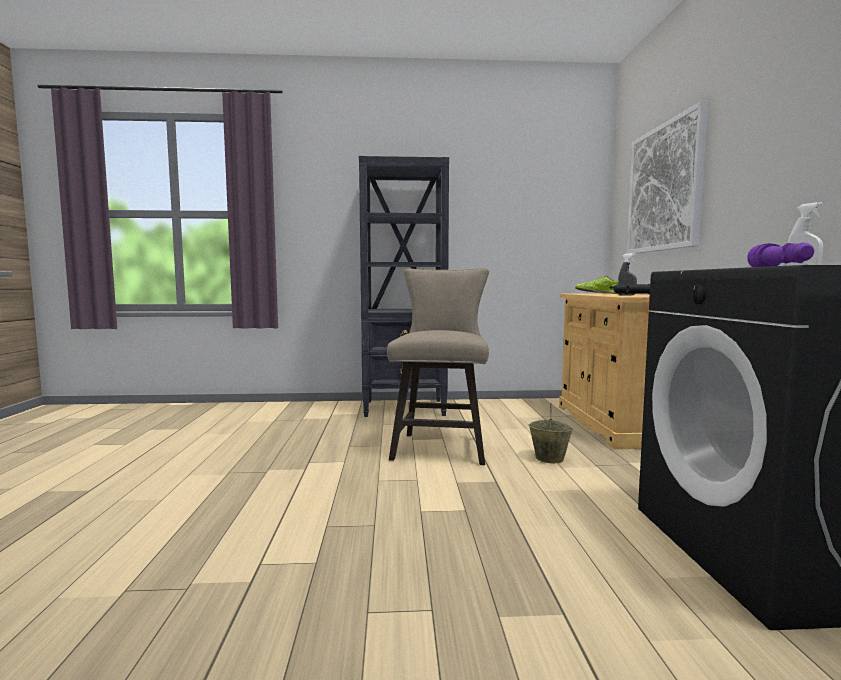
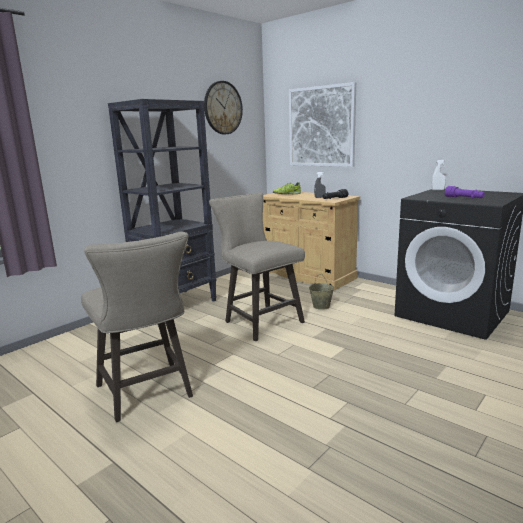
camera: 45 degrees left, 10 degrees up
none -> beige stool [81,232,193,422]
none -> wall clock [204,81,243,134]

